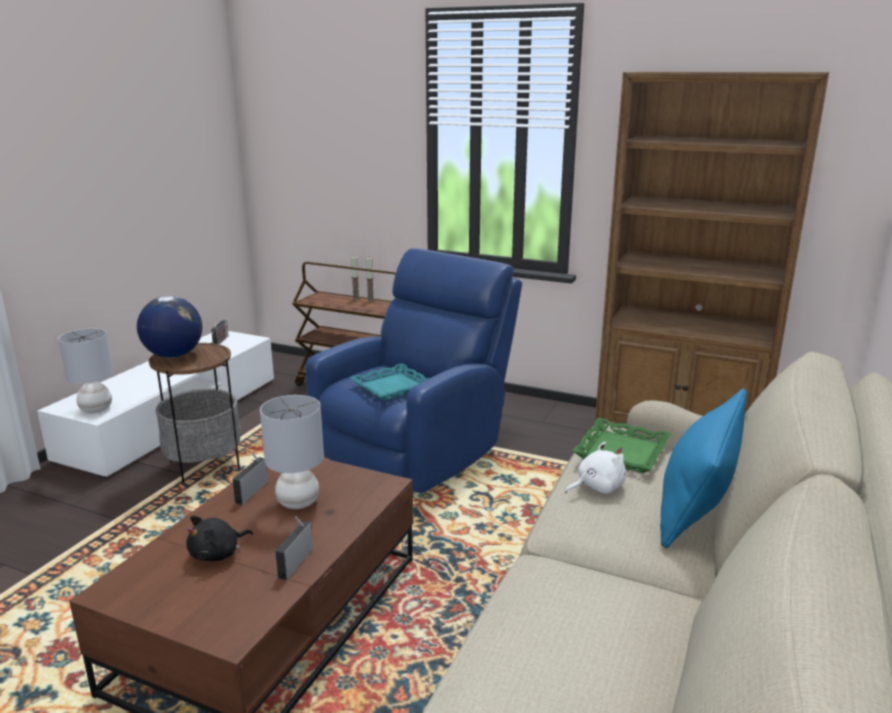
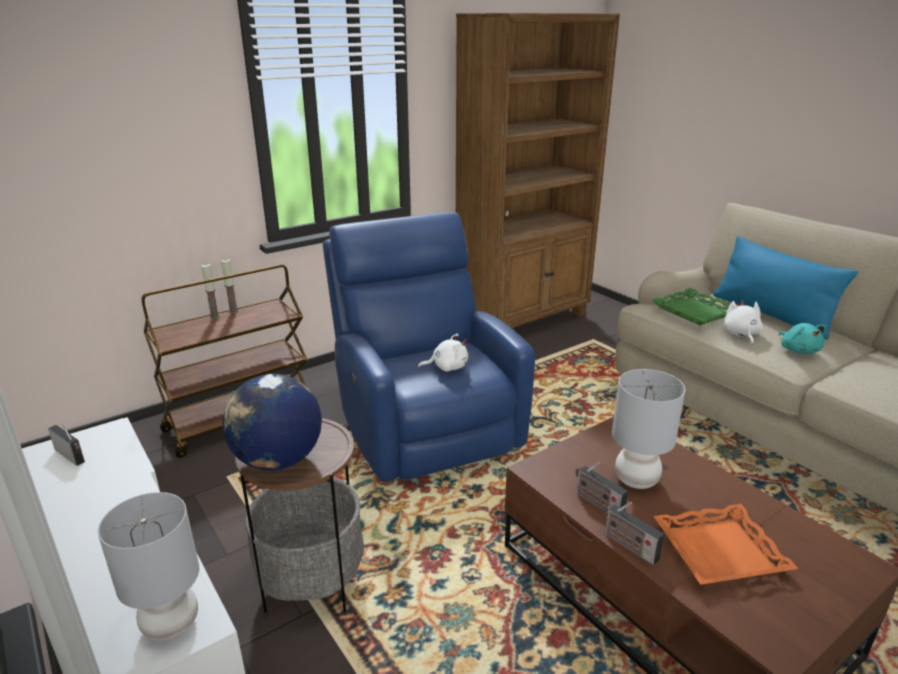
camera: 60 degrees left, 5 degrees up
black plush toy [186,516,253,561] -> orange tray [653,504,798,585]
radio [275,517,313,580] -> radio moved to [604,502,664,565]
turquoise tray [350,363,429,401] -> white plush toy [418,334,468,372]
none -> turquoise plush toy [779,323,826,354]

